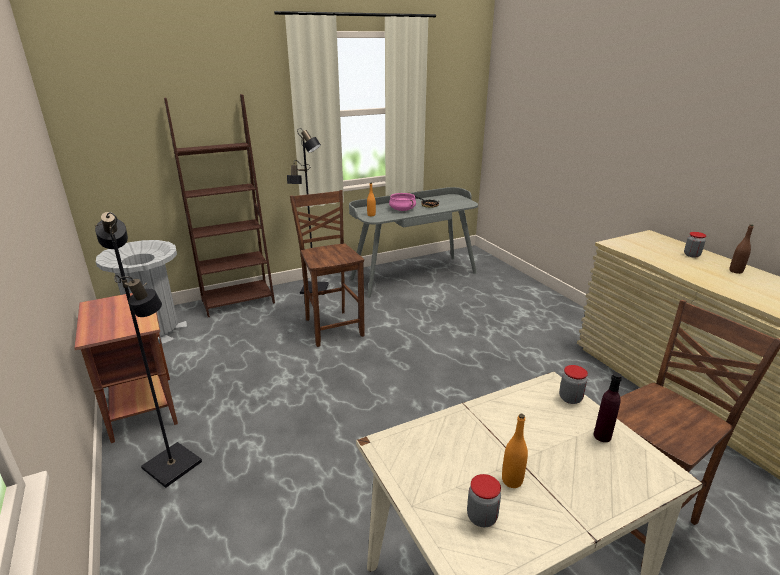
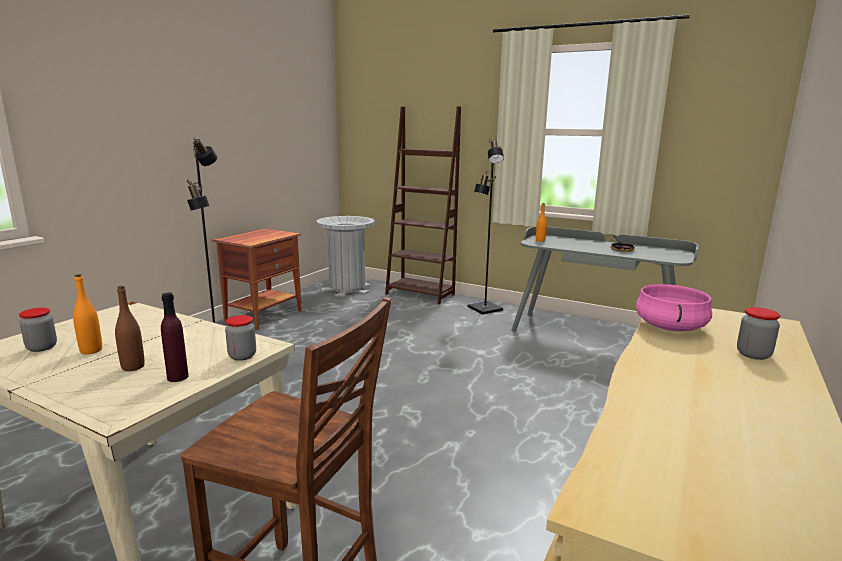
camera: 55 degrees right, 10 degrees down
brown chair [290,190,364,347] -> none
pink cooking pot [389,193,416,211] -> pink cooking pot moved to [636,284,712,331]
brown bottle [729,224,754,274] -> brown bottle moved to [115,286,145,371]

